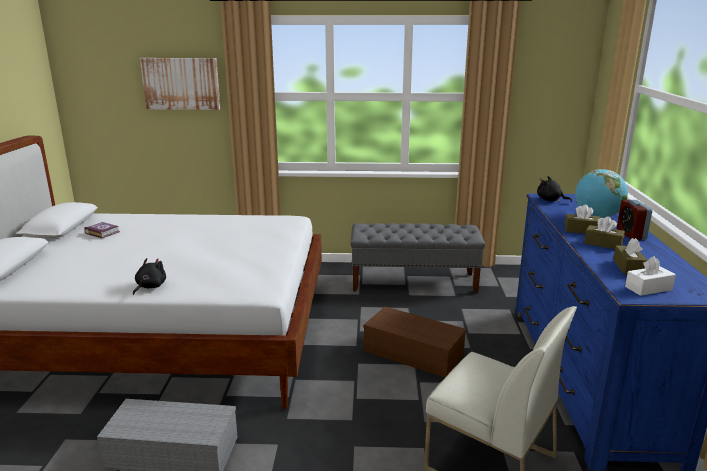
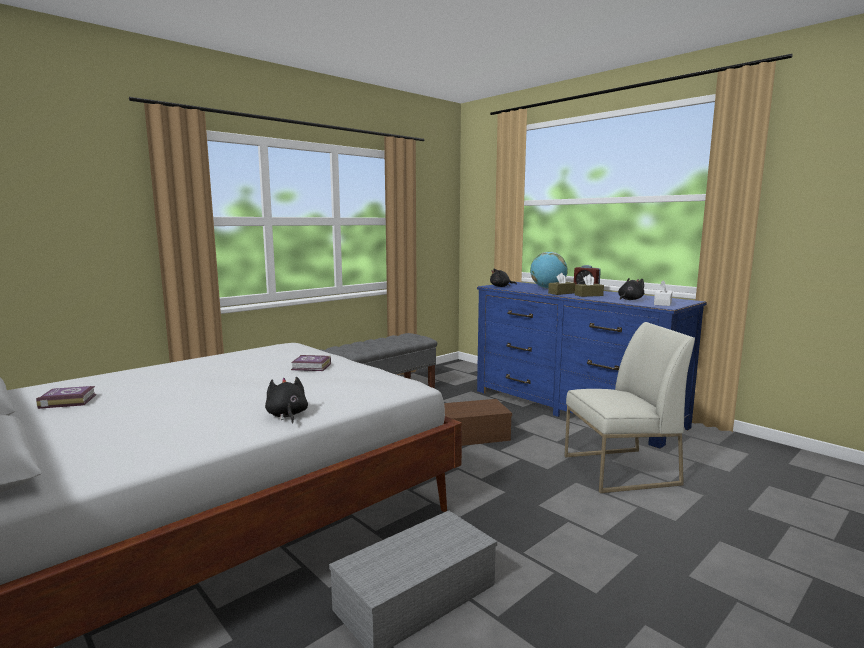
camera: 45 degrees left, 10 degrees down
picture [140,58,220,110] -> none
brown tissue box [613,238,648,275] -> black plush toy [618,278,644,300]
none -> book [291,355,331,371]

